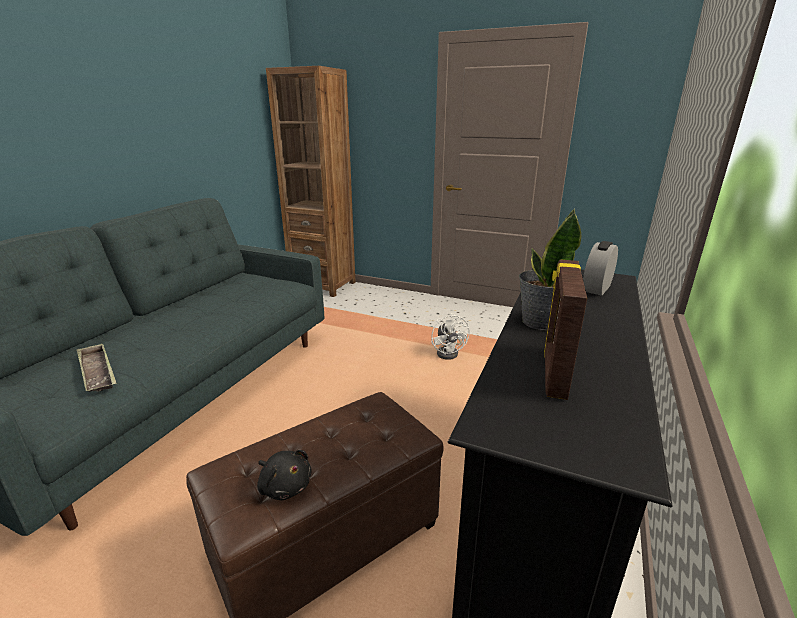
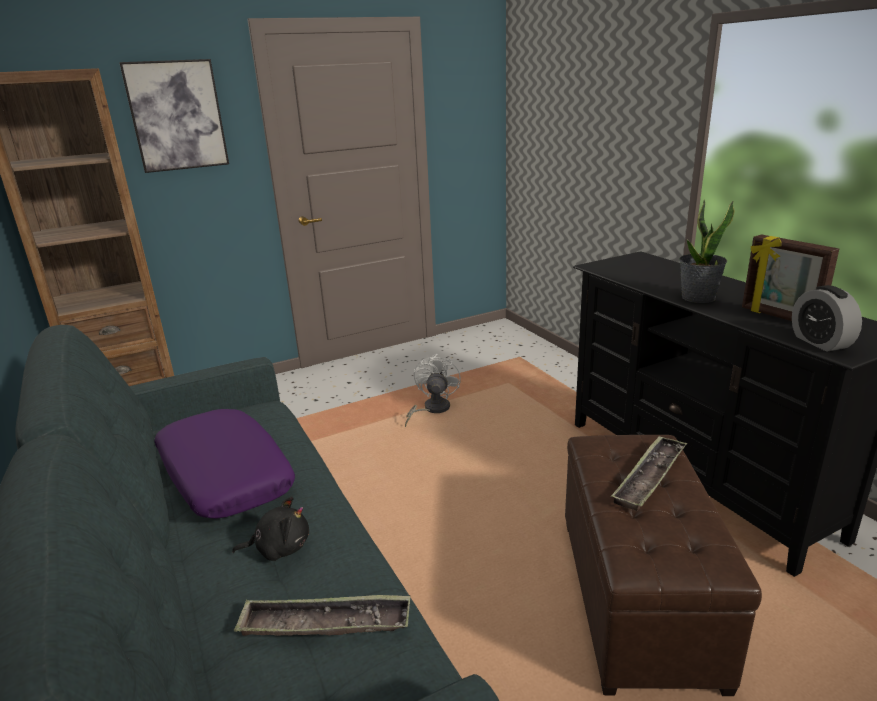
camera: 50 degrees left, 0 degrees up
black plush toy [257,450,312,500] -> black plush toy moved to [232,496,309,561]
white fan [431,313,470,360] -> white fan turned 105 degrees counterclockwise [405,354,461,427]
alarm clock [583,241,618,296] -> alarm clock moved to [792,285,862,352]
none -> picture [119,59,229,173]
none -> purple pillow [155,409,295,519]
none -> tray [611,436,687,511]

